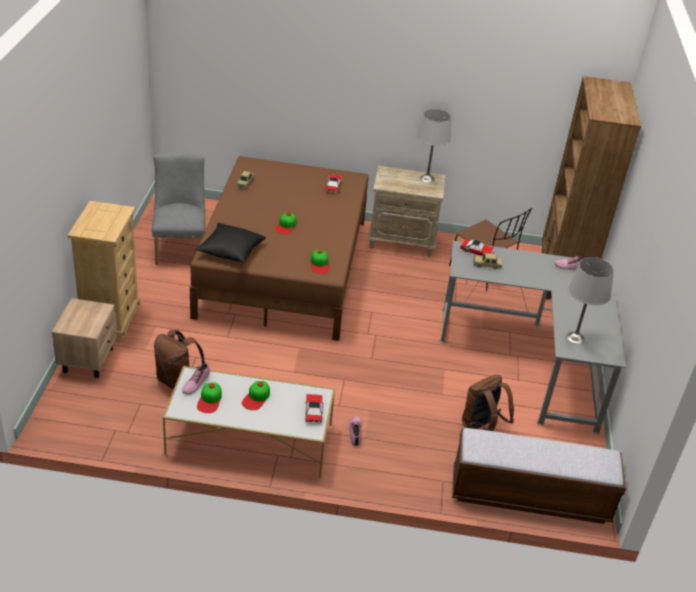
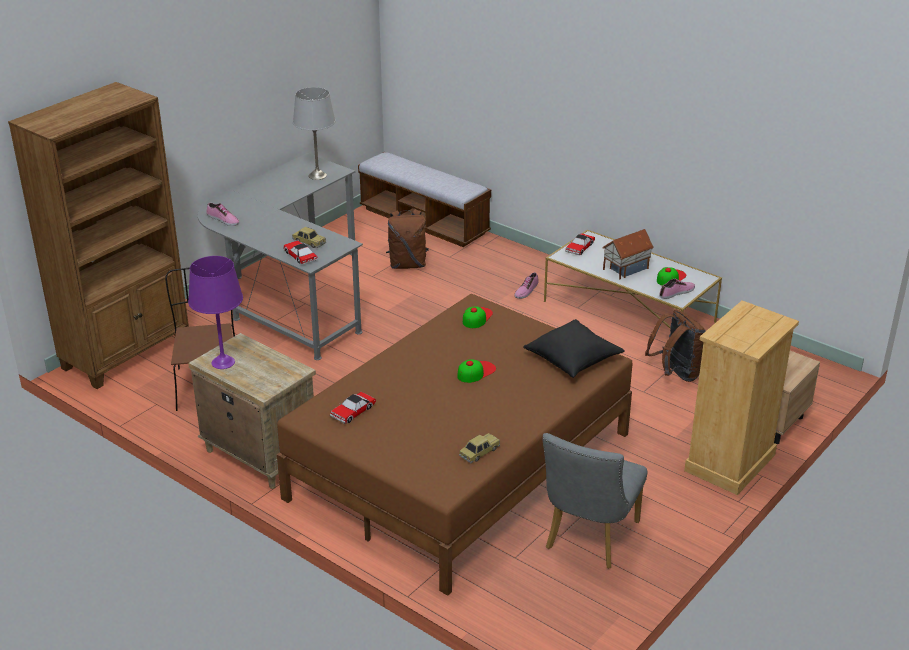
camera: 145 degrees left, 5 degrees down
cap [242,381,270,410] -> toy house [602,229,654,279]
grey table lamp [417,109,451,183] -> purple table lamp [188,256,243,369]

